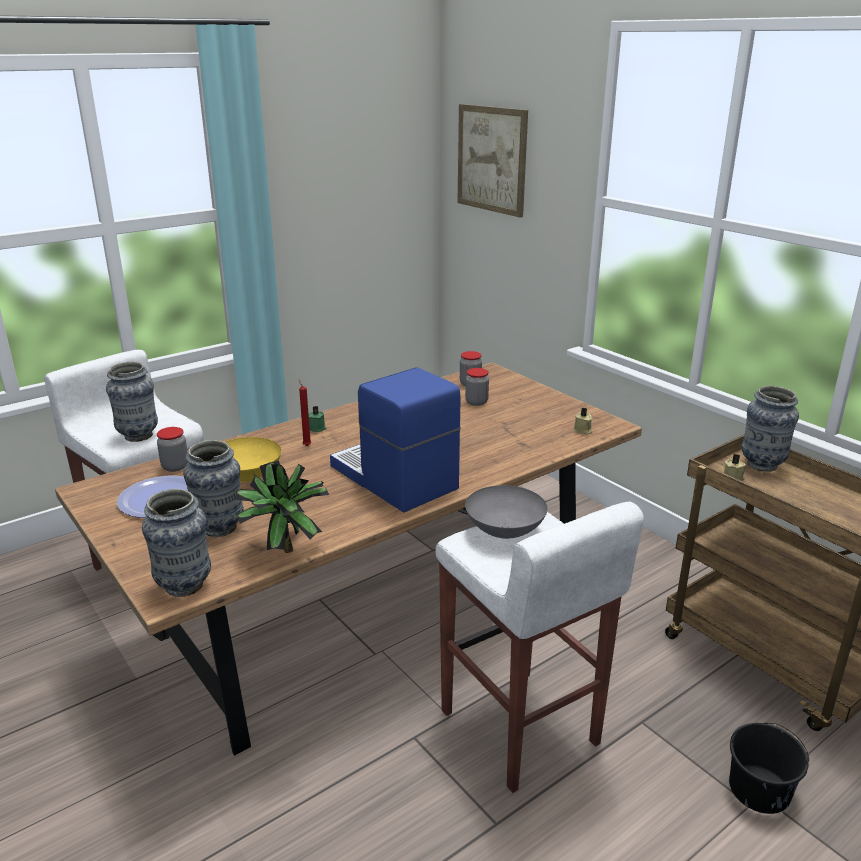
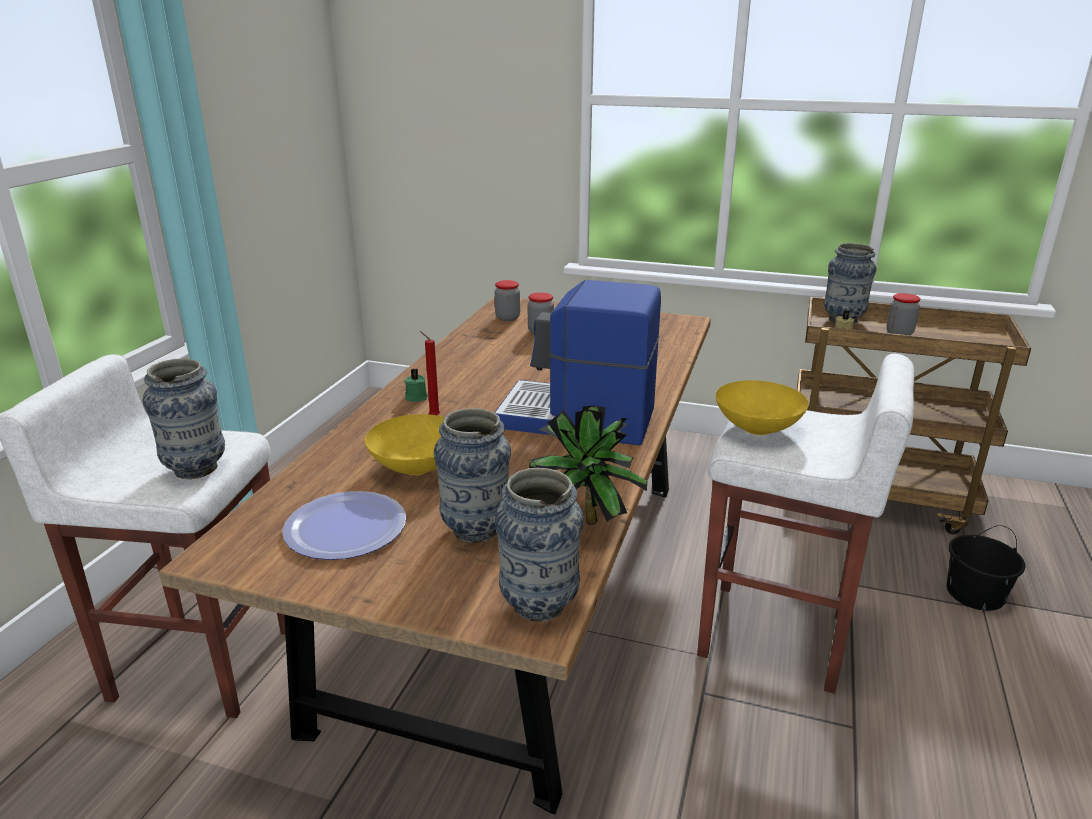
camera: 35 degrees left, 0 degrees up
jar [157,427,188,472] -> jar moved to [886,293,921,335]
picture [458,104,528,218] -> none
grey bowl [465,485,548,539] -> yellow bowl [716,380,809,435]
beige candle [574,408,592,435] -> none

